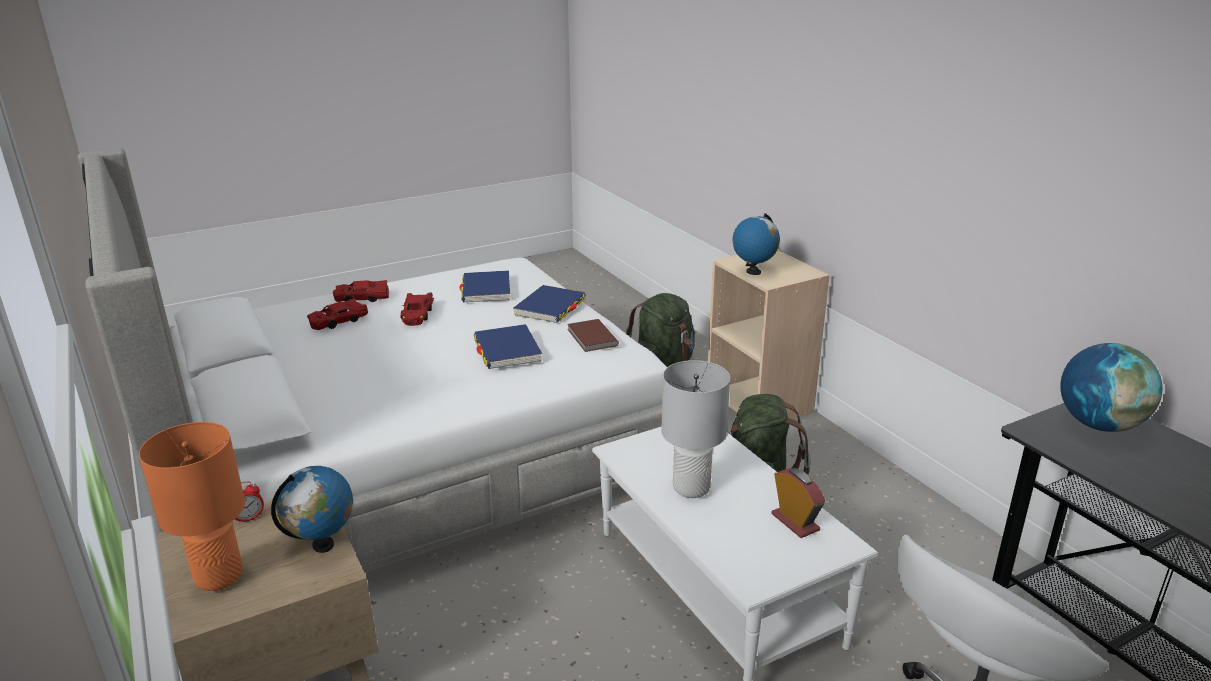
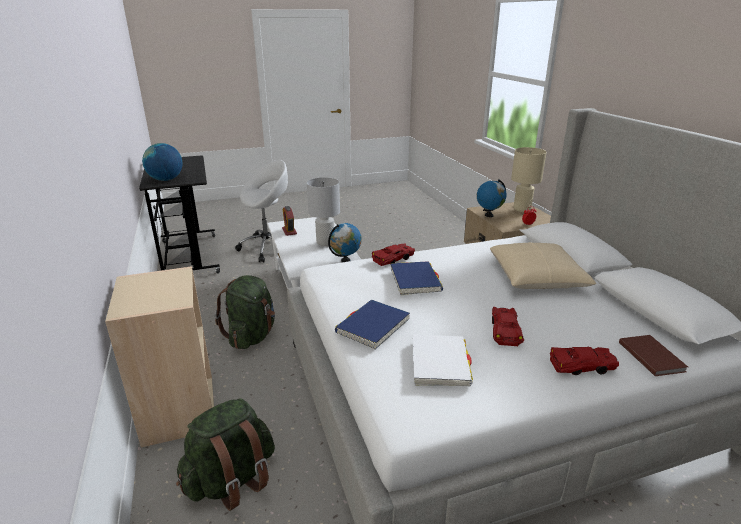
camera: 170 degrees left, 0 degrees up
orange table lamp [139,422,245,591] -> beige table lamp [511,147,547,212]
red toy car [307,298,368,330] -> red toy car moved to [372,243,415,266]
blue book [460,270,510,302] -> white book [413,335,473,386]
brown book [567,319,619,352] -> brown book moved to [619,335,688,376]
globe [732,213,780,275] -> globe moved to [328,223,362,262]
none -> beige pillow [490,242,596,289]

